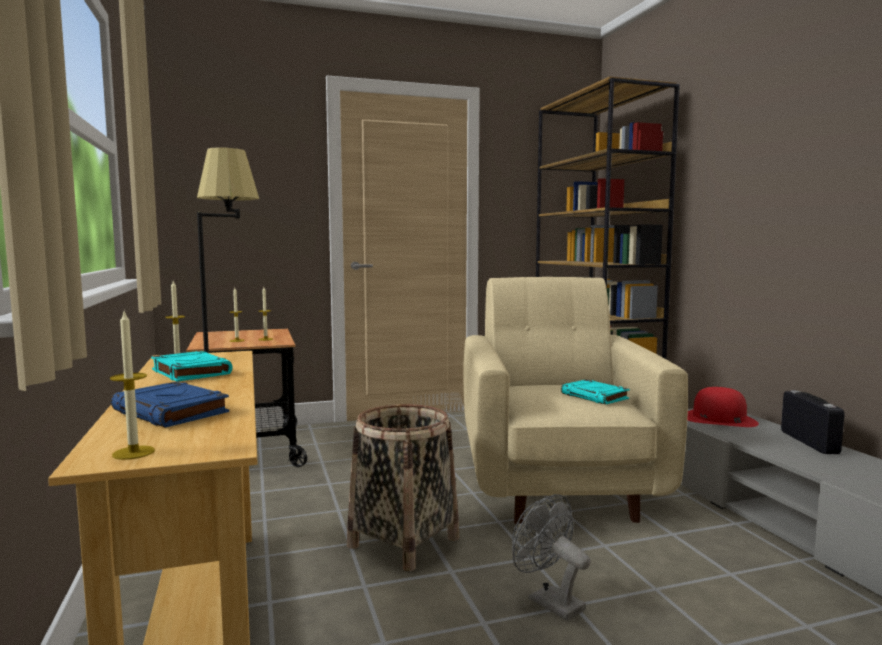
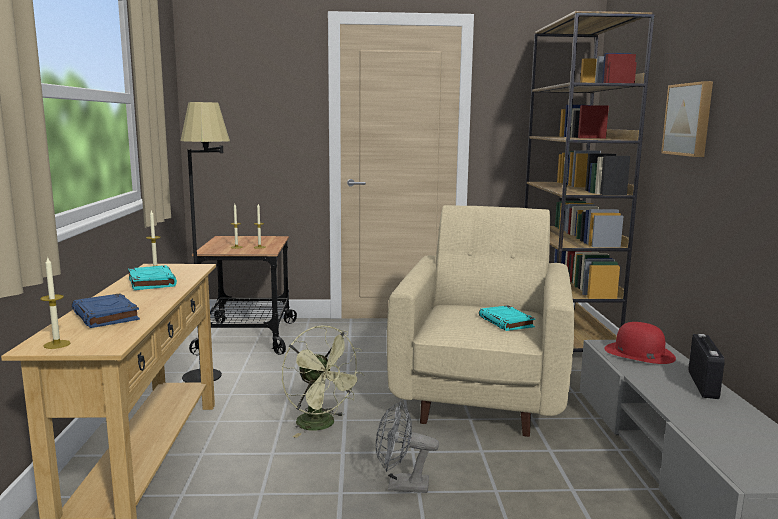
camera: 15 degrees right, 5 degrees up
basket [347,404,459,571] -> green fan [282,326,365,438]
grey fan [512,494,591,621] -> grey fan turned 60 degrees counterclockwise [376,401,439,493]
none -> picture [661,81,713,157]

